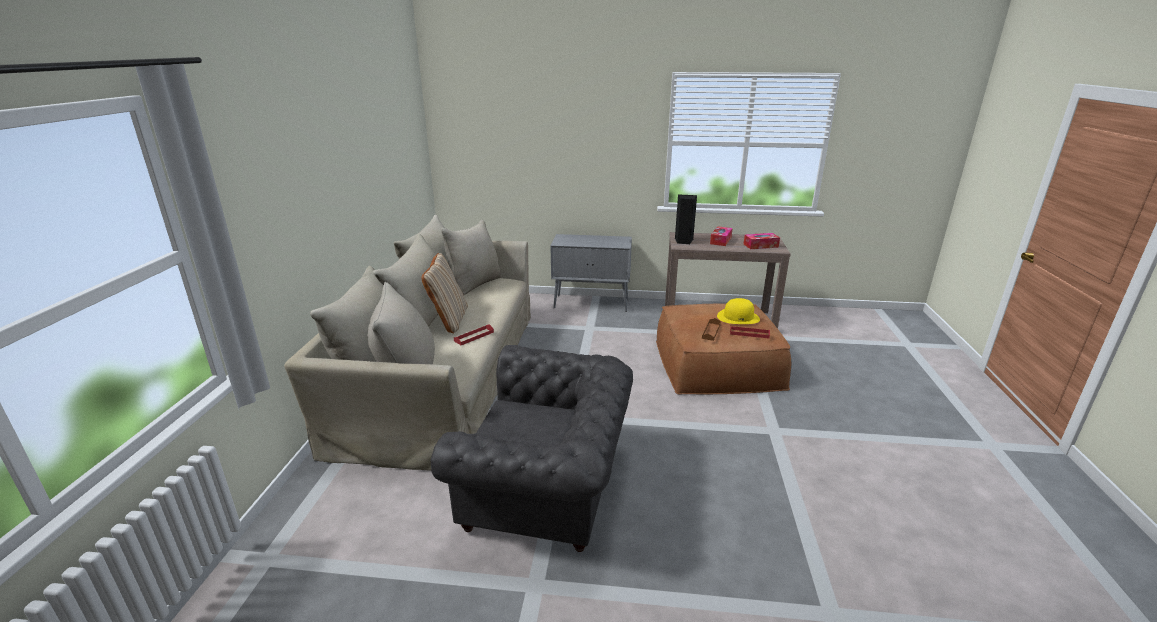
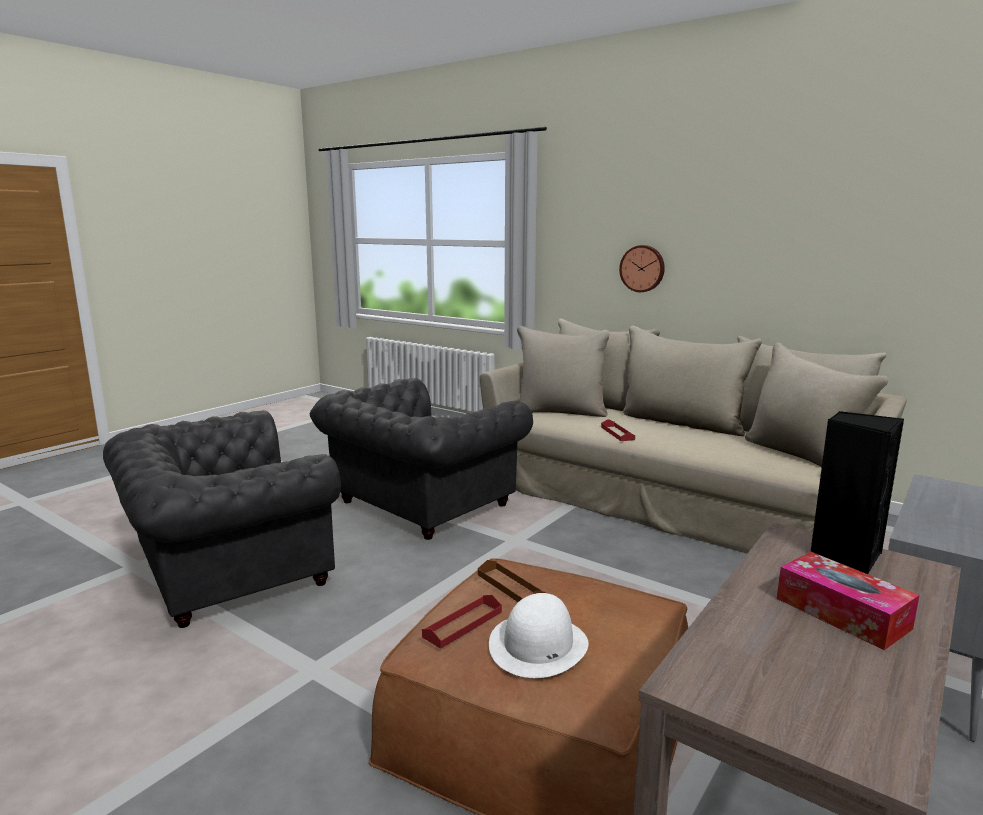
camera: 120 degrees right, 10 degrees down
beige pillow [421,253,468,334] -> none
yellow hat [717,298,760,324] -> white hat [489,593,589,678]
tissue box [744,233,780,249] -> none
none -> grey armchair [103,410,341,628]
none -> wall clock [619,245,665,292]

